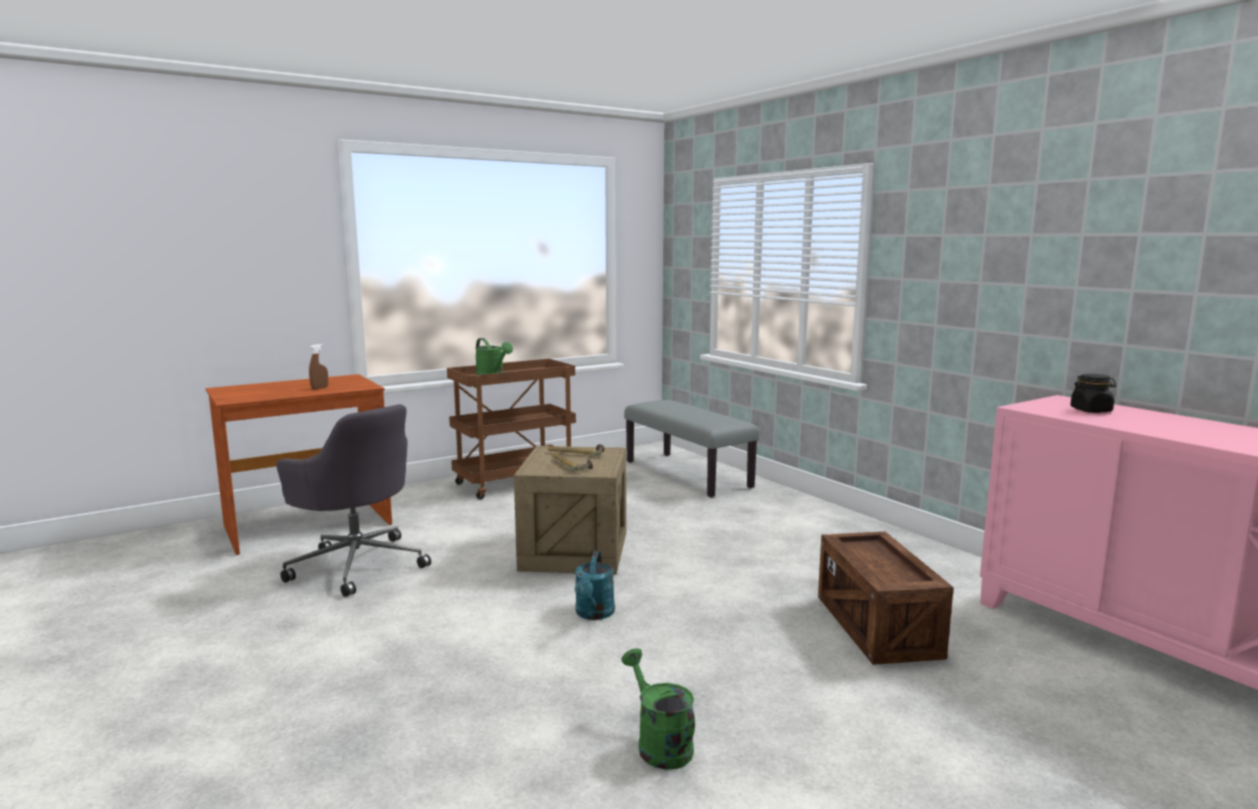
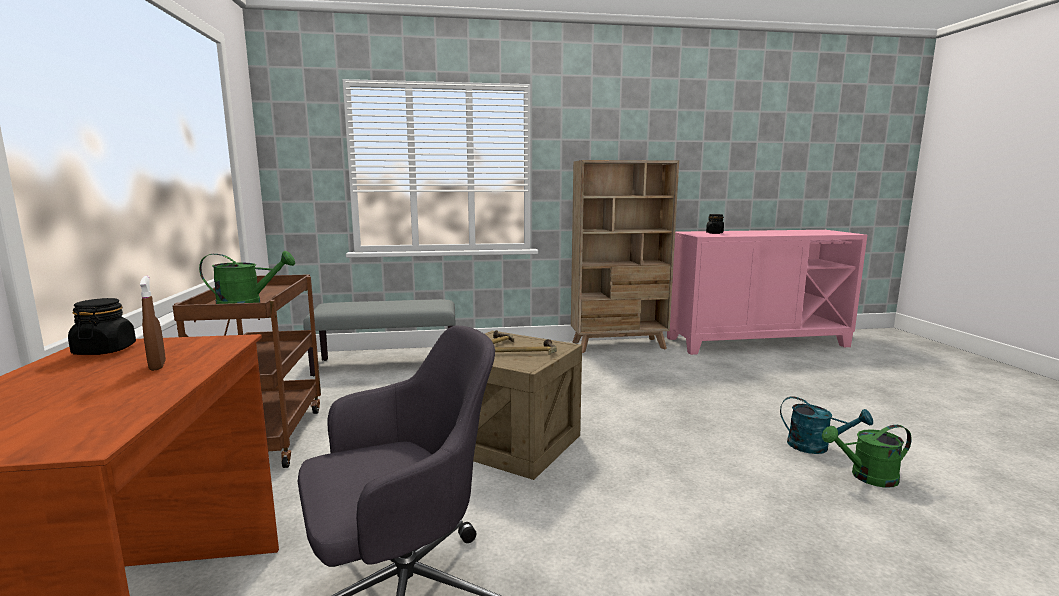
camera: 65 degrees left, 0 degrees up
turquoise watering can [575,551,615,620] -> turquoise watering can moved to [780,396,873,454]
crate [818,532,954,665] -> none
none -> black jar [68,298,136,355]
none -> beige bookcase [571,160,679,353]

